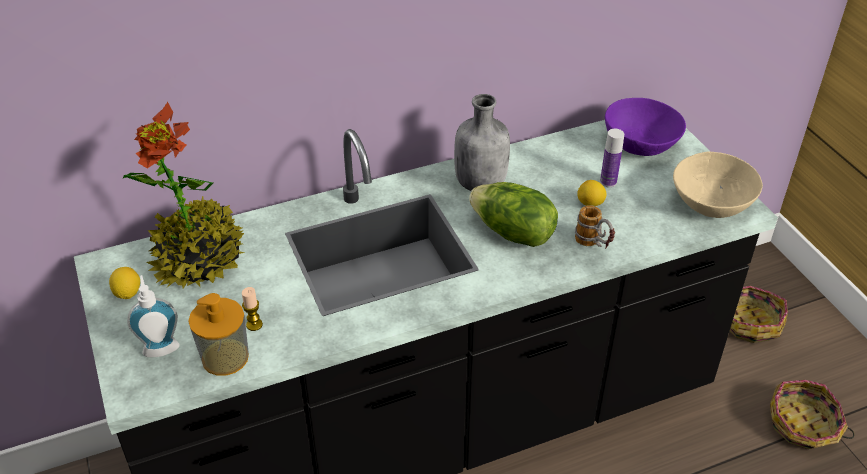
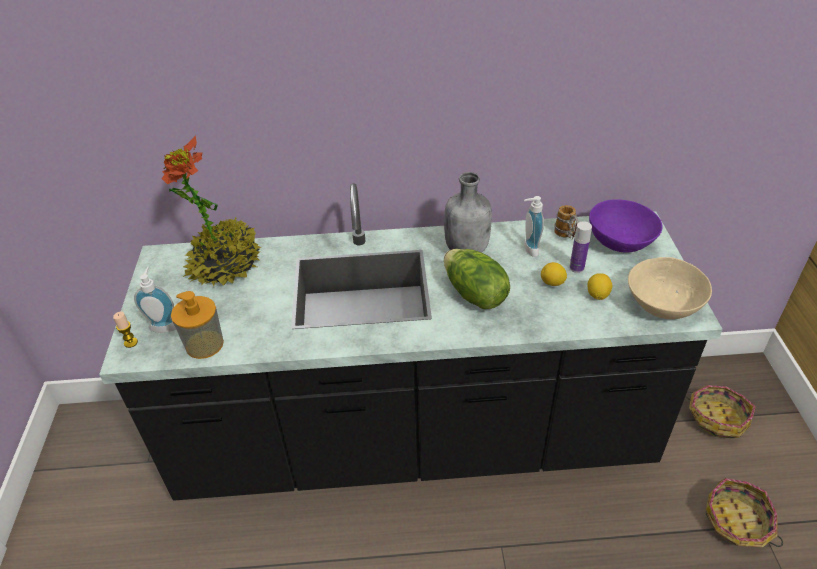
camera: 20 degrees right, 0 degrees up
lemon [109,267,140,299] -> lemon moved to [587,273,612,300]
candle [242,287,263,331] -> candle moved to [113,312,138,348]
mug [575,205,615,249] -> mug moved to [554,205,579,239]
none -> soap dispenser [524,196,544,257]

